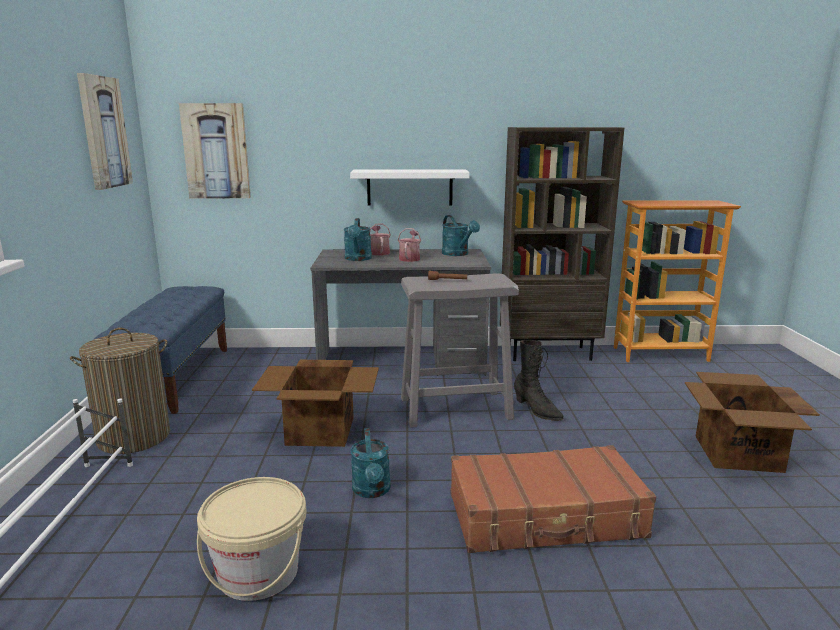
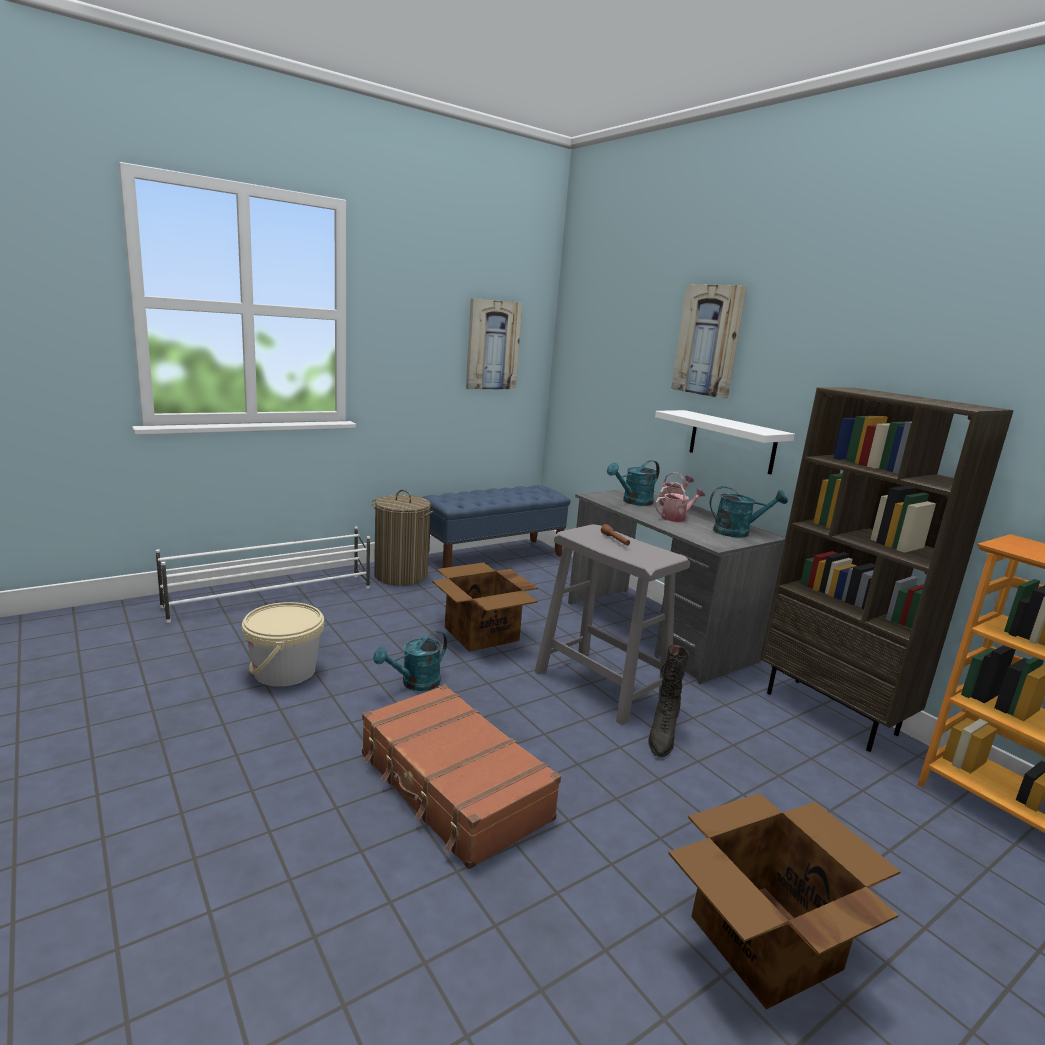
camera: 55 degrees right, 0 degrees up
picture [179,103,251,198] -> picture moved to [671,284,747,399]
turquoise watering can [442,215,480,256] -> turquoise watering can turned 120 degrees counterclockwise [710,486,788,538]

